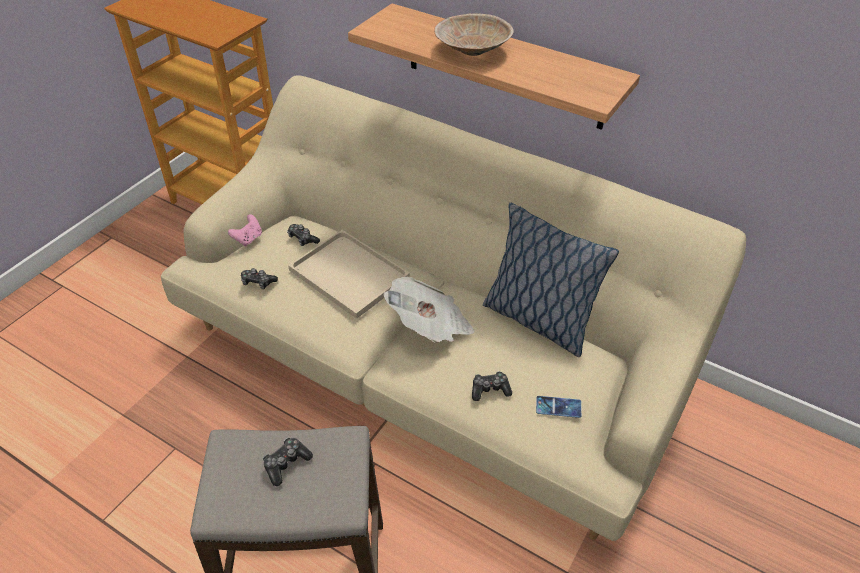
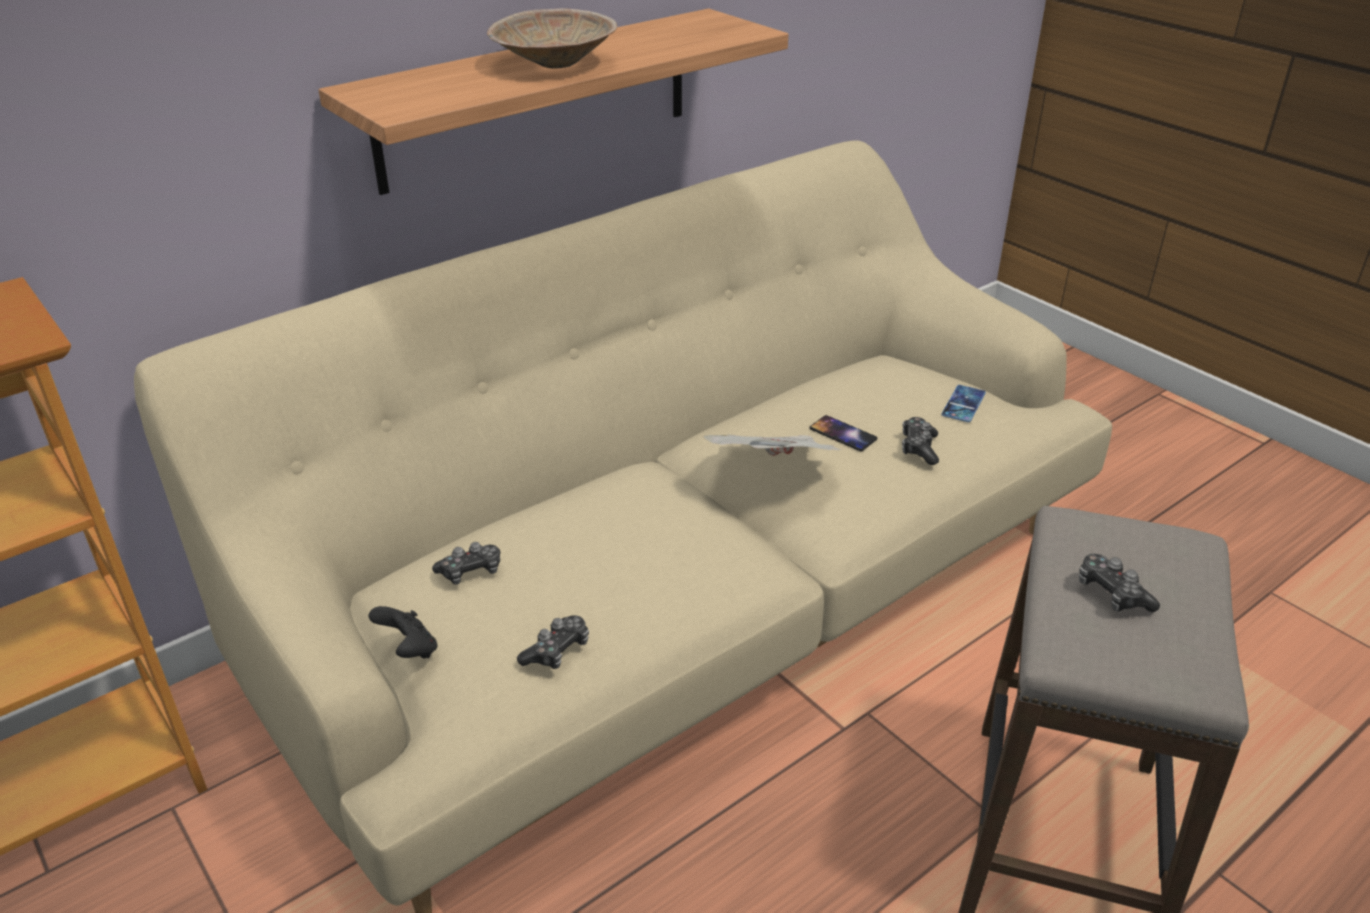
camera: 70 degrees left, 10 degrees down
pink game controller [228,214,262,246] -> black game controller [368,606,437,658]
beige tray [288,230,410,319] -> none
pillow [483,203,619,357] -> none
none -> phone [809,415,877,451]

